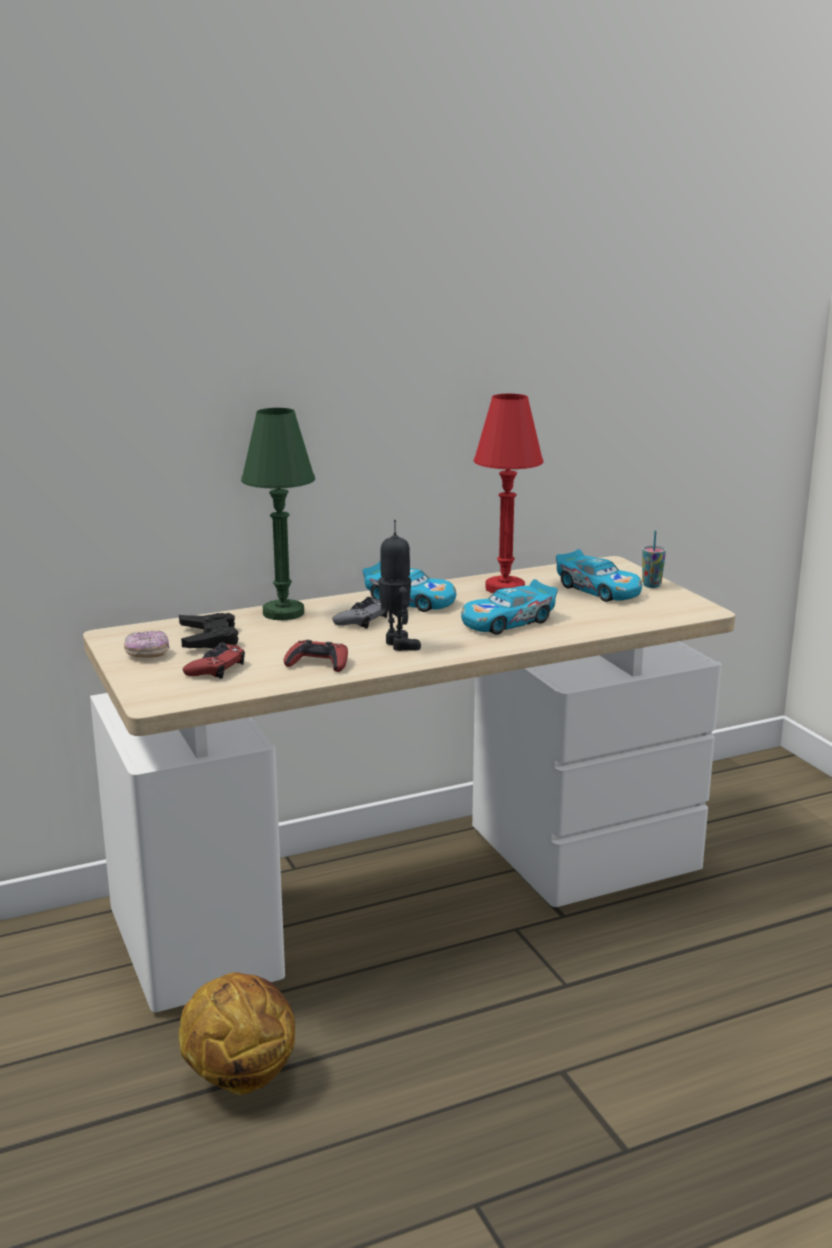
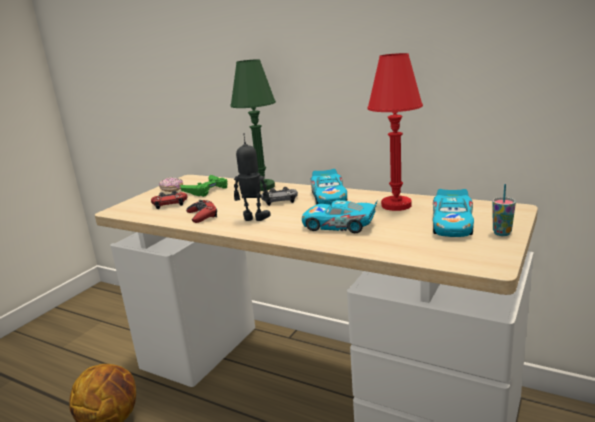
camera: 55 degrees right, 0 degrees up
black game controller [179,613,239,649] -> green game controller [180,175,228,197]
toy robot [378,520,421,651] -> toy robot turned 105 degrees counterclockwise [234,133,271,221]

